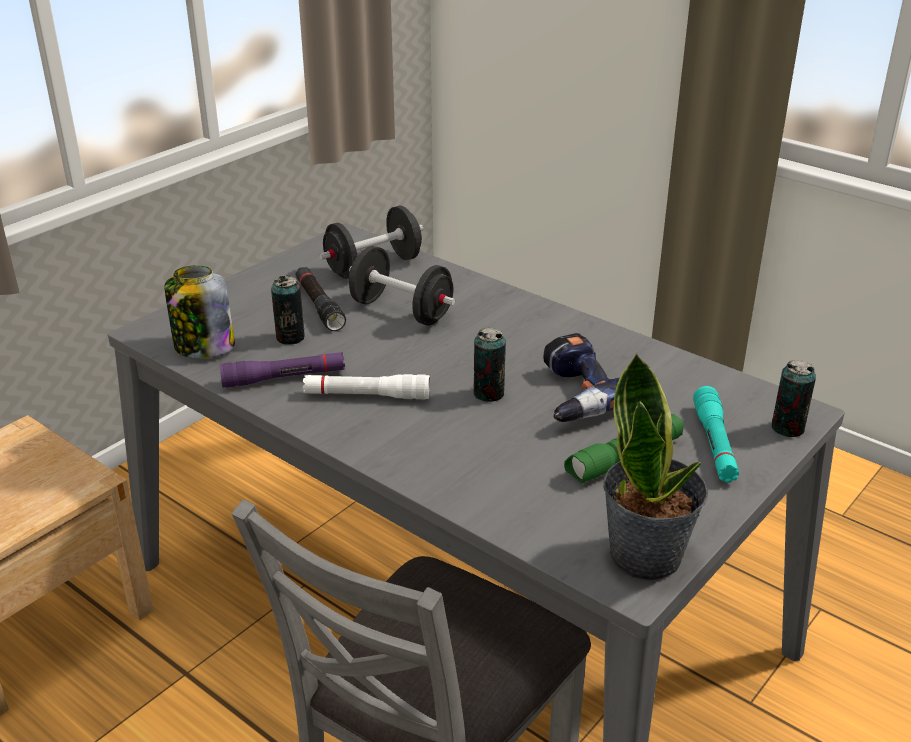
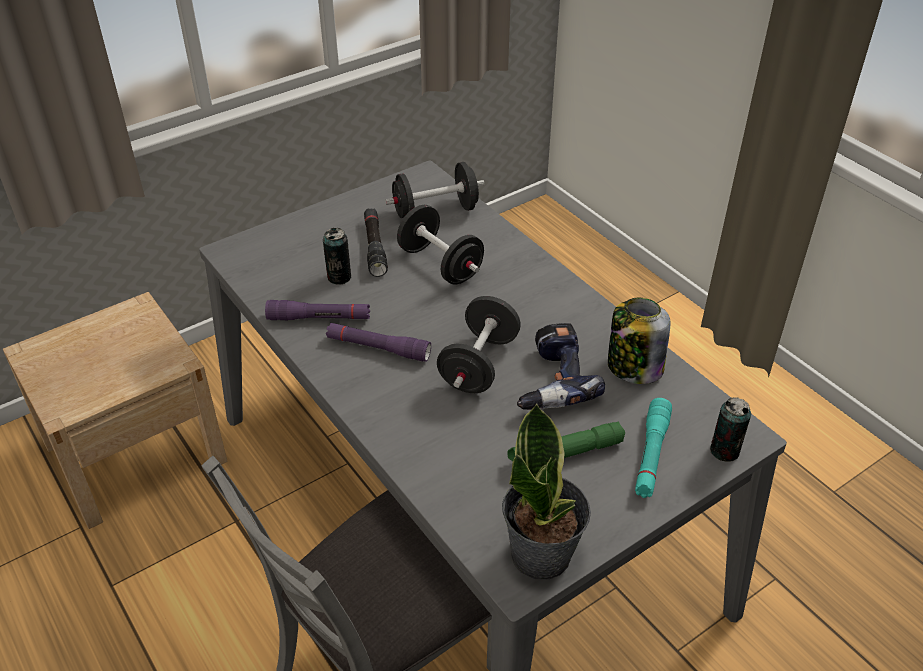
camera: 15 degrees right, 10 degrees up
jar [164,265,235,358] -> jar moved to [608,298,670,384]
white flashlight [303,374,430,399] -> purple flashlight [326,323,431,362]
can [474,328,506,402] -> black dumbbell [437,296,521,393]

